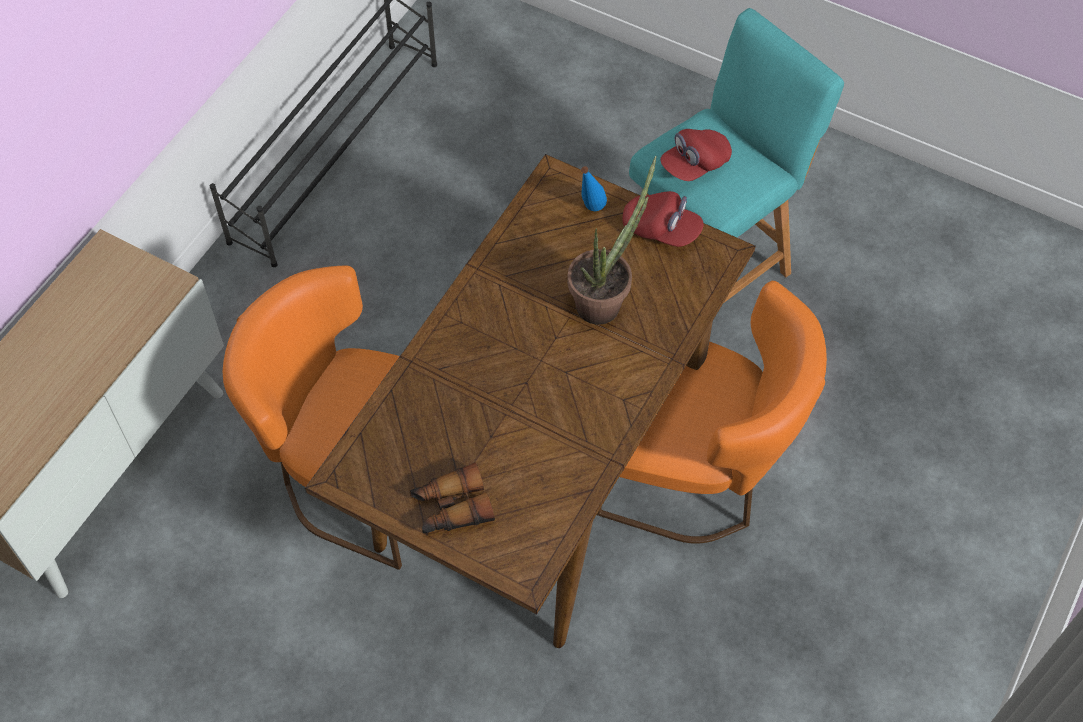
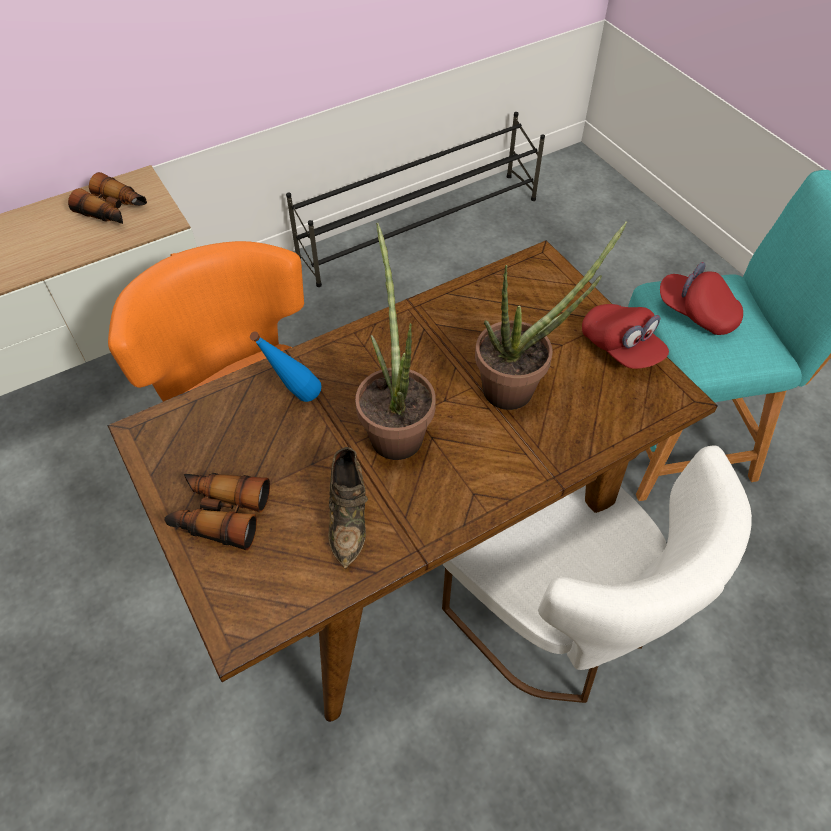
camera: 30 degrees right, 5 degrees down
blue bottle [581,166,607,211] -> blue bottle moved to [250,332,321,402]
orange chair [597,281,827,544] -> white chair [442,446,752,703]
red cap [660,129,732,181] -> red cap turned 45 degrees clockwise [660,262,743,335]
none -> binoculars [68,172,147,224]
none -> brown shoe [328,447,368,569]
none -> potted plant [355,223,436,460]

